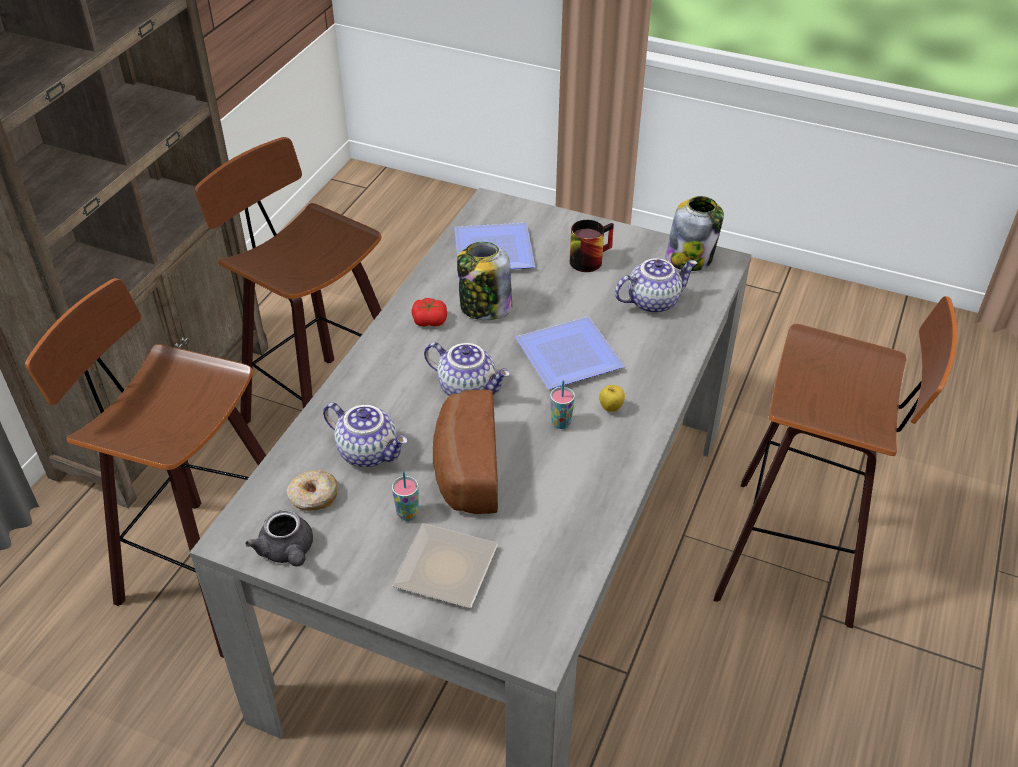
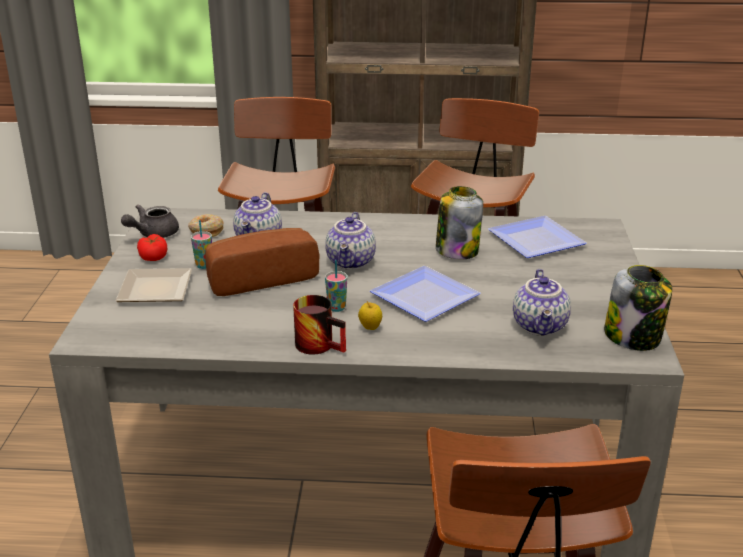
camera: 70 degrees right, 15 degrees down
tomato [411,298,447,326] -> tomato moved to [137,234,167,261]
mug [570,220,614,272] -> mug moved to [293,295,346,355]
teapot [615,258,698,313] -> teapot turned 45 degrees clockwise [513,269,571,336]

